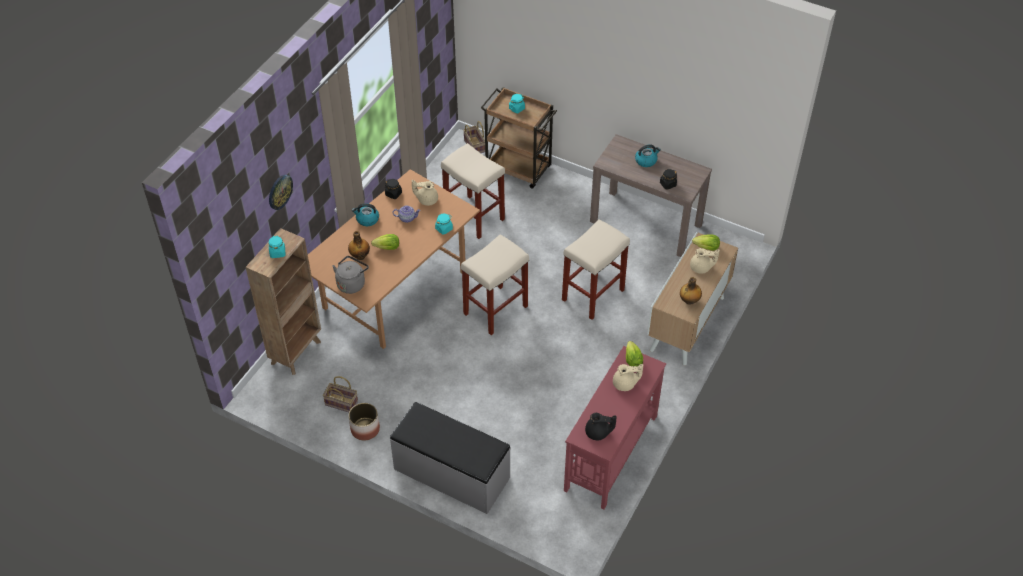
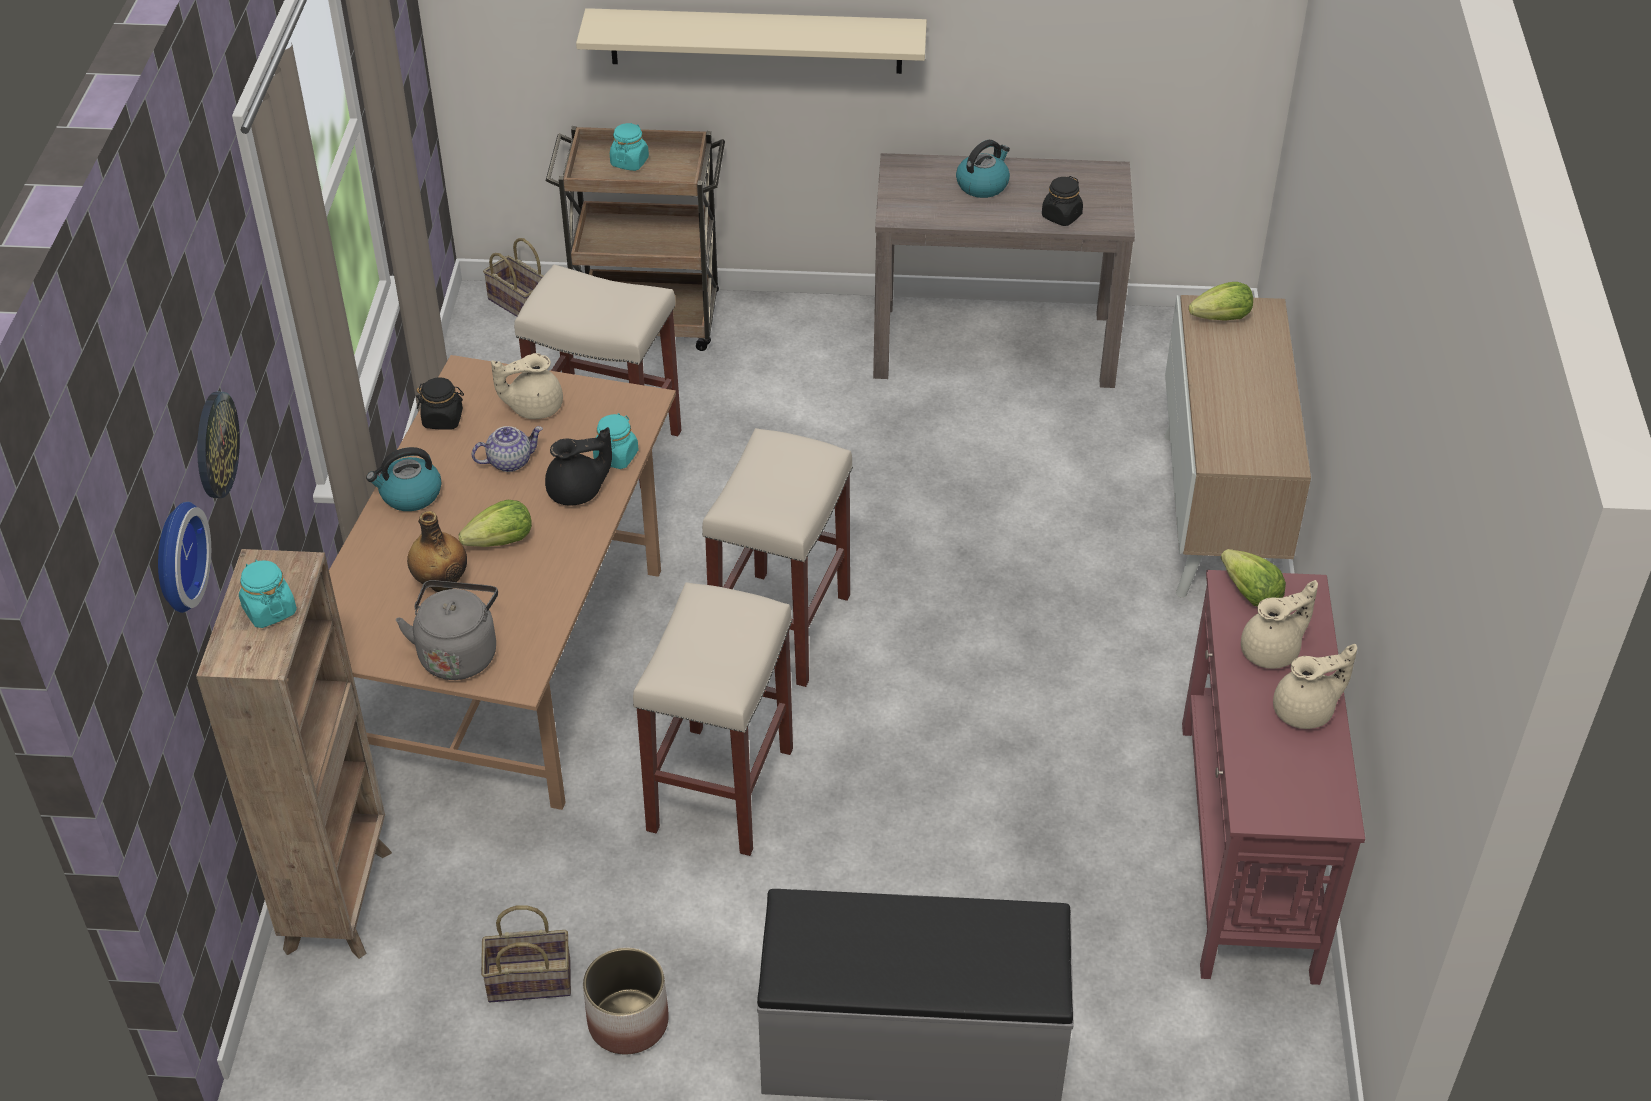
camera: 25 degrees left, 5 degrees down
beige stool [562,220,630,320] -> beige stool moved to [633,582,793,856]
black teapot [585,413,617,440] -> black teapot moved to [545,427,612,506]
bottle [680,277,702,305] -> none
beige teapot [690,248,720,274] -> beige teapot moved to [1273,644,1357,729]
none -> wall clock [158,502,211,613]
none -> beige shelf [576,8,927,74]

